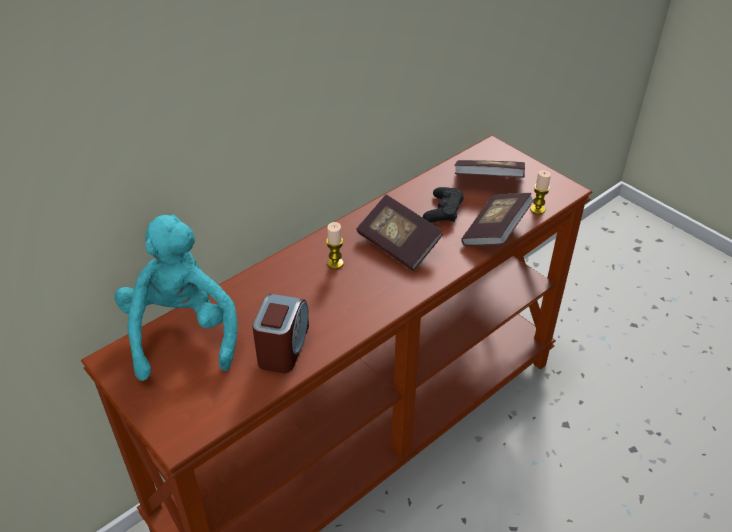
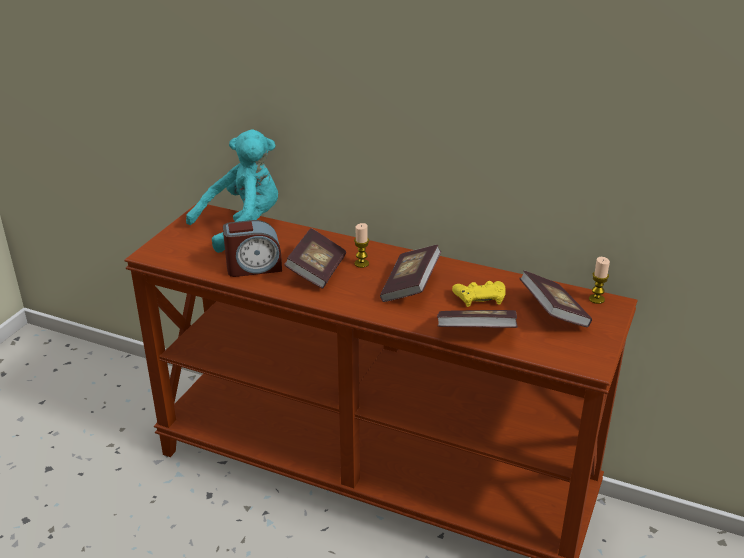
camera: 65 degrees right, 10 degrees down
black game controller [423,187,464,223] -> yellow game controller [452,281,506,307]
candle [530,170,551,214] -> candle moved to [589,257,610,304]
none -> book [284,228,346,289]

